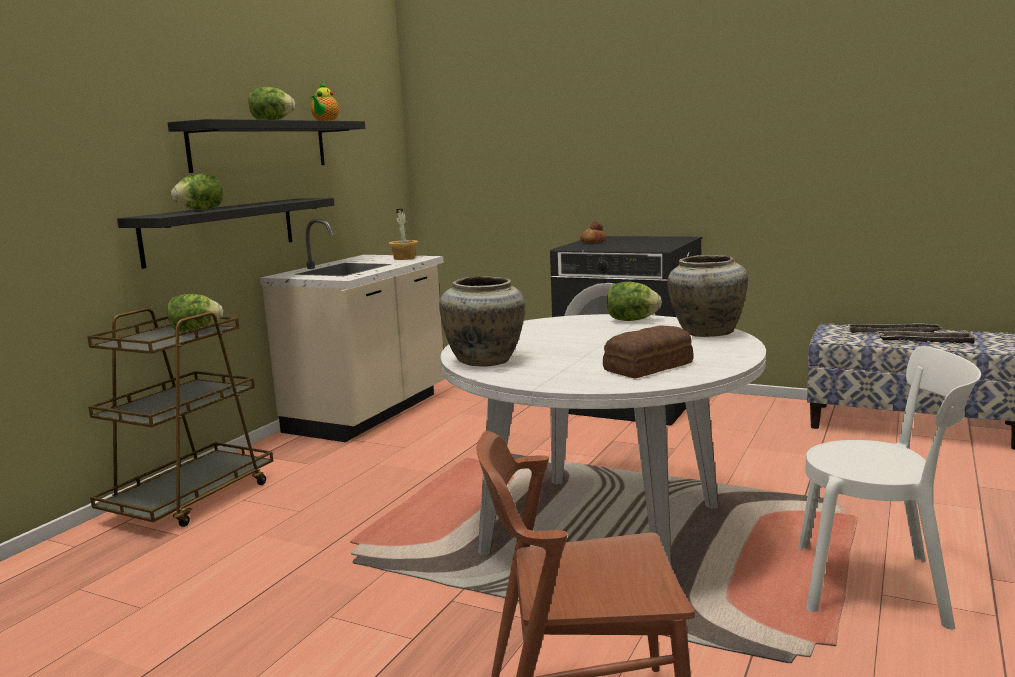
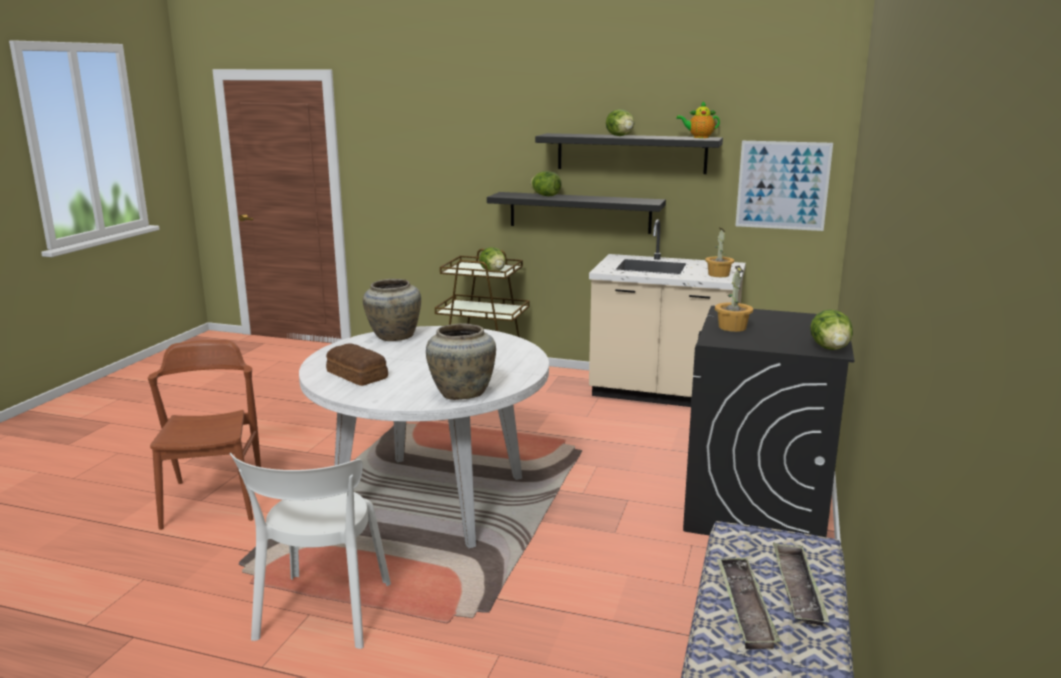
camera: 80 degrees right, 5 degrees up
bread [580,222,606,243] -> none
lettuce [607,282,662,321] -> lettuce moved to [810,309,853,350]
none -> potted plant [715,266,753,332]
none -> picture [735,141,833,231]

